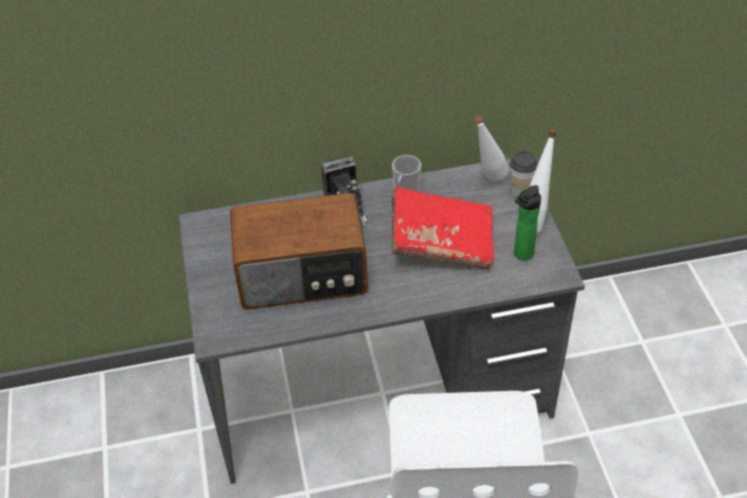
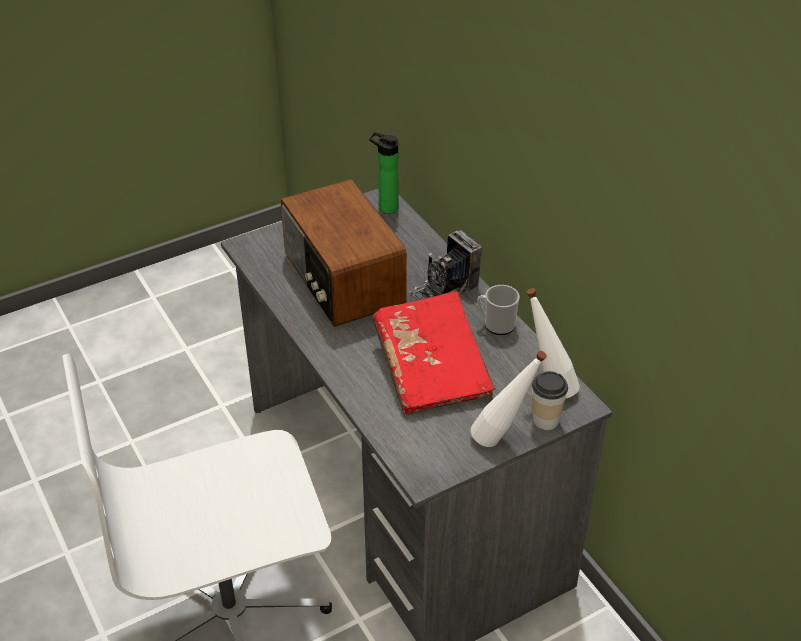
camera: 70 degrees right, 5 degrees down
bottle [514,185,541,261] -> bottle moved to [369,132,398,214]

